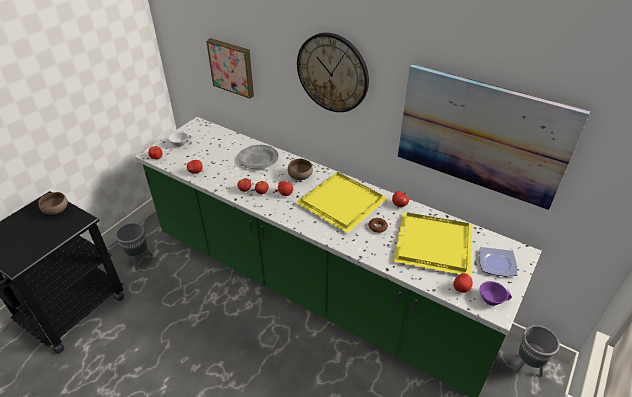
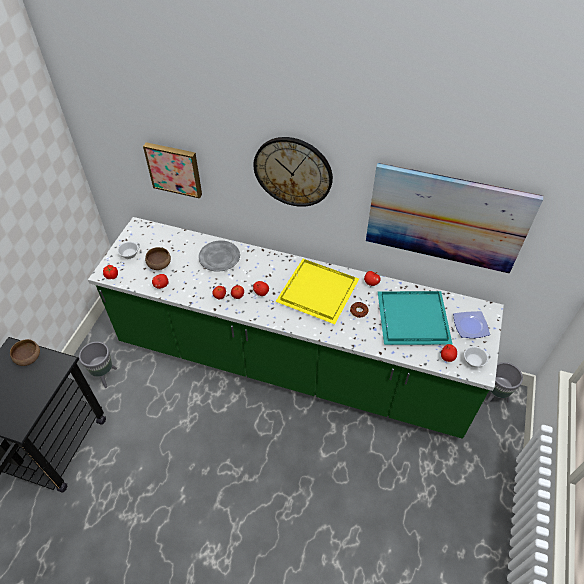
camera: 15 degrees left, 10 degrees up
brown bowl [288,159,313,180] -> brown bowl moved to [145,247,171,270]
yellow tray [393,212,472,276] -> turquoise tray [377,291,453,345]
purple cup [479,281,512,306] -> white cup [464,346,491,368]

